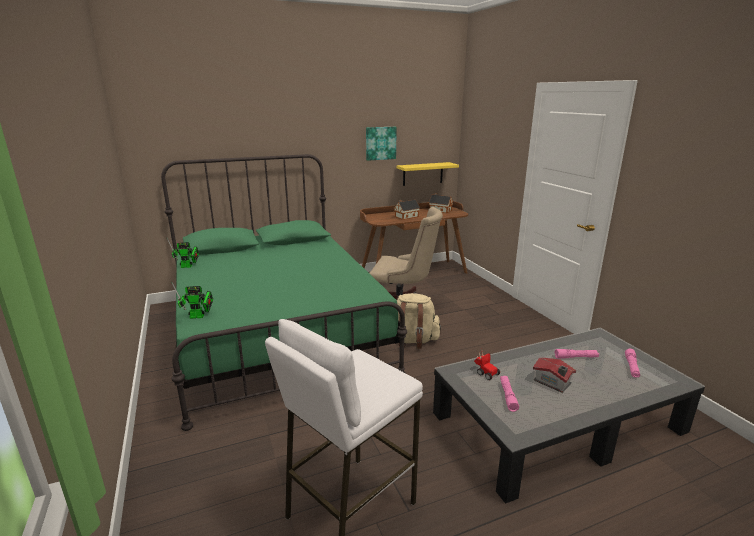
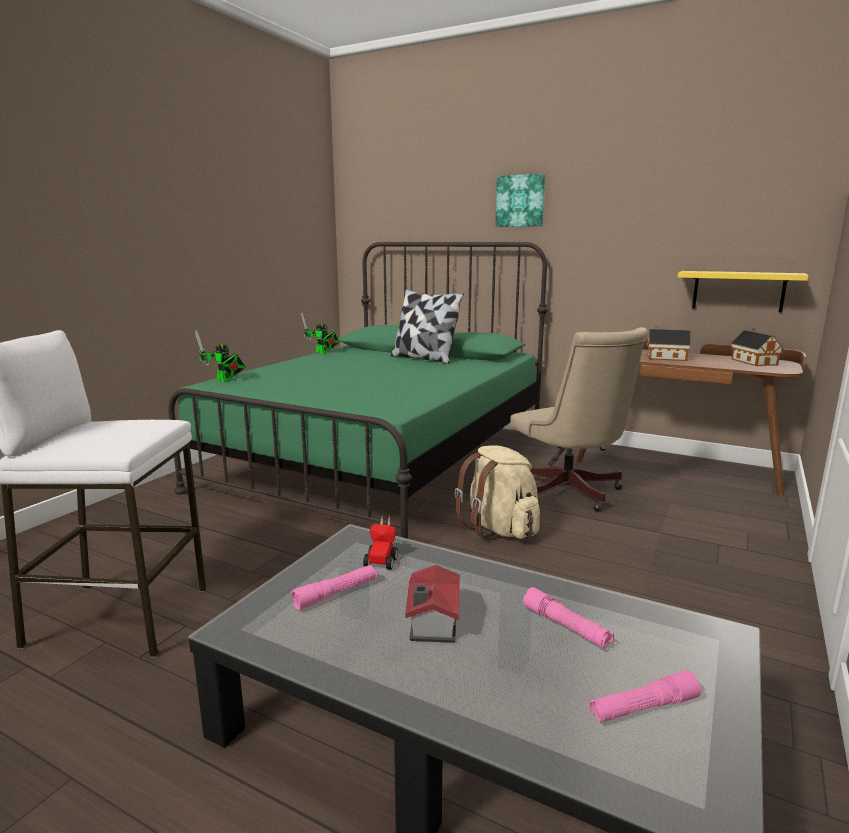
camera: 50 degrees right, 5 degrees down
picture [366,127,397,161] -> picture moved to [495,174,545,227]
none -> pillow [391,289,464,364]

